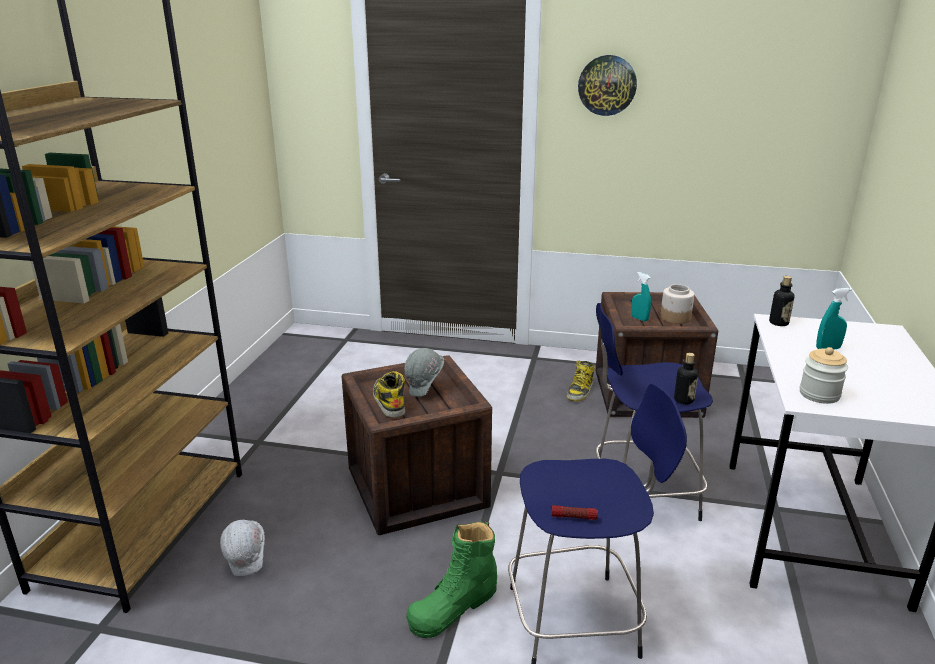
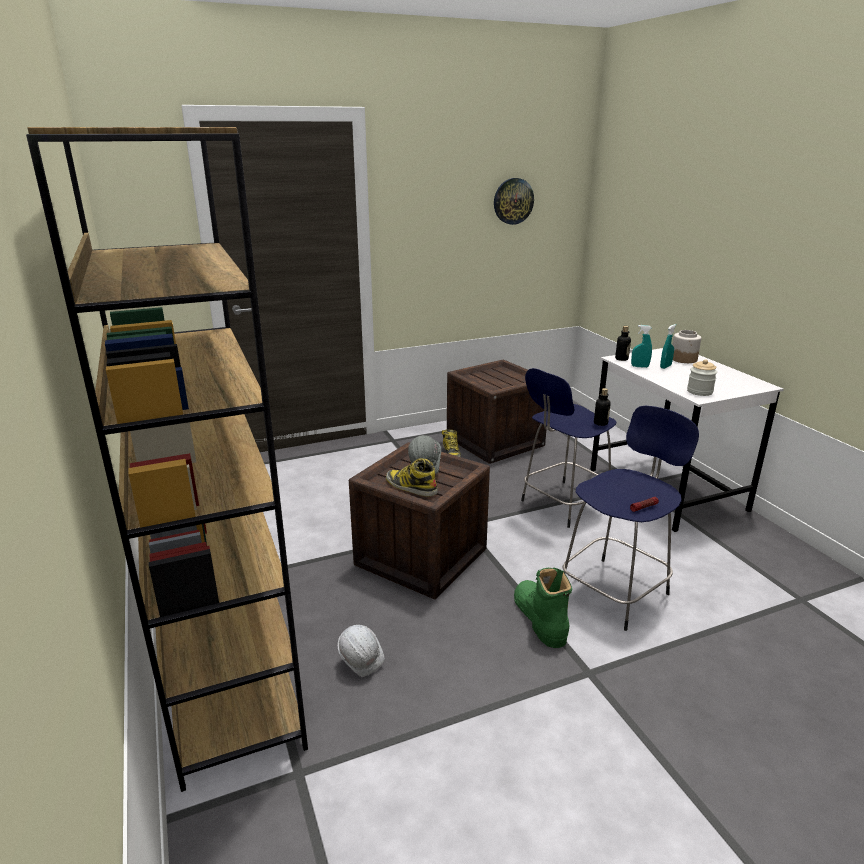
camera: 35 degrees left, 0 degrees up
green boot [406,521,497,638] -> green boot turned 150 degrees clockwise [514,567,572,648]
wall clock [578,55,637,116] -> wall clock moved to [494,178,534,225]
turquoise spray bottle [631,272,651,322] -> turquoise spray bottle moved to [631,325,652,368]
jar [660,284,694,324] -> jar moved to [672,330,701,363]

